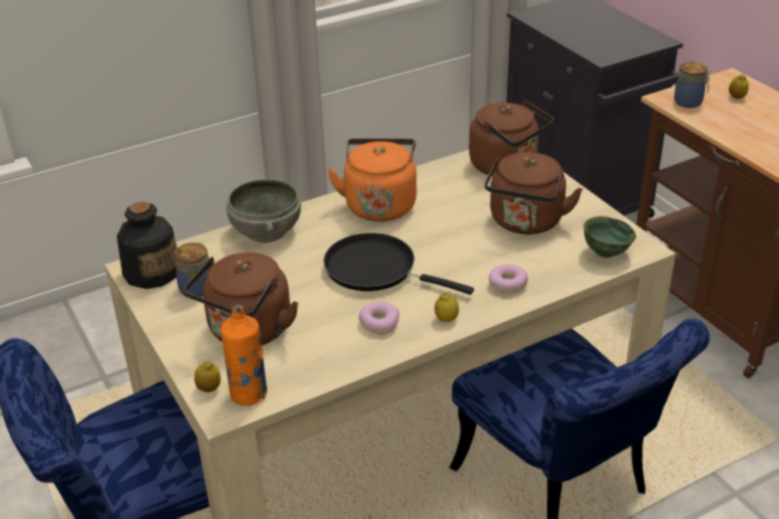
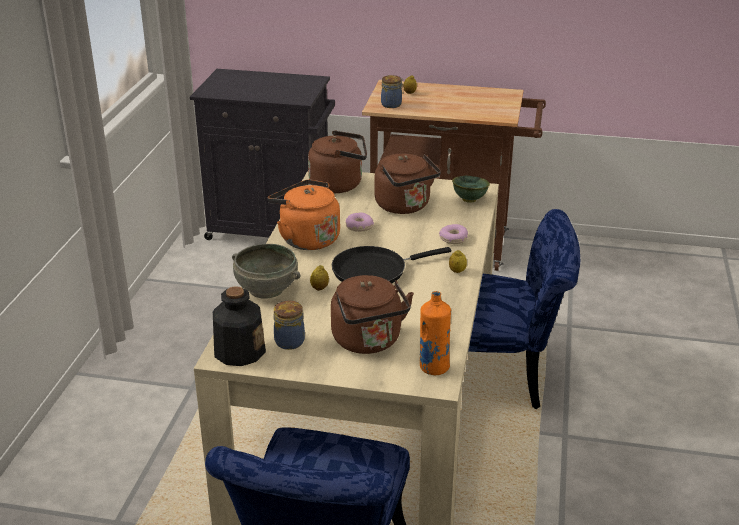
camera: 50 degrees left, 5 degrees down
lemon [194,361,221,392] -> lemon moved to [310,265,329,291]
donut [359,302,400,334] -> donut moved to [346,213,374,232]

